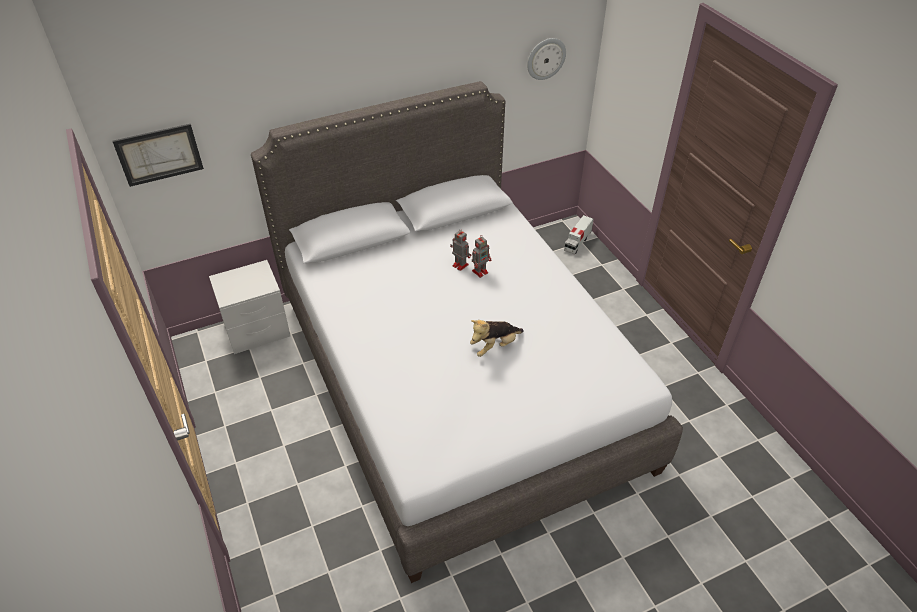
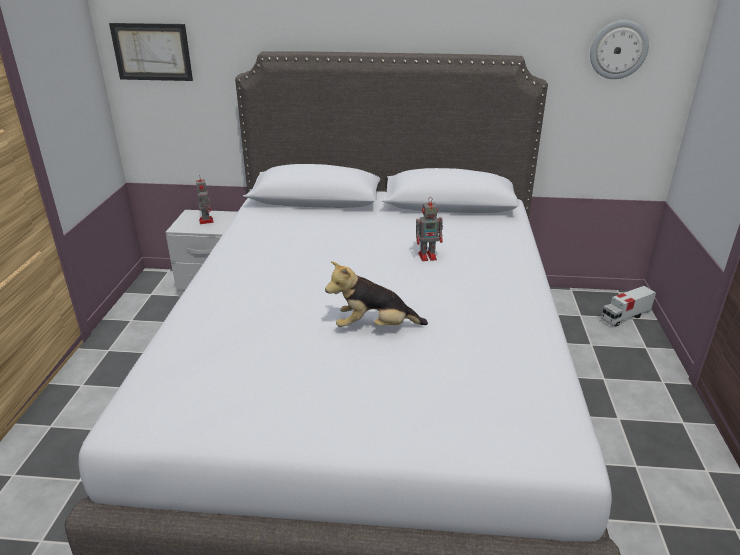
camera: 30 degrees right, 15 degrees down
toy robot [450,228,471,271] -> toy robot moved to [196,179,214,224]

